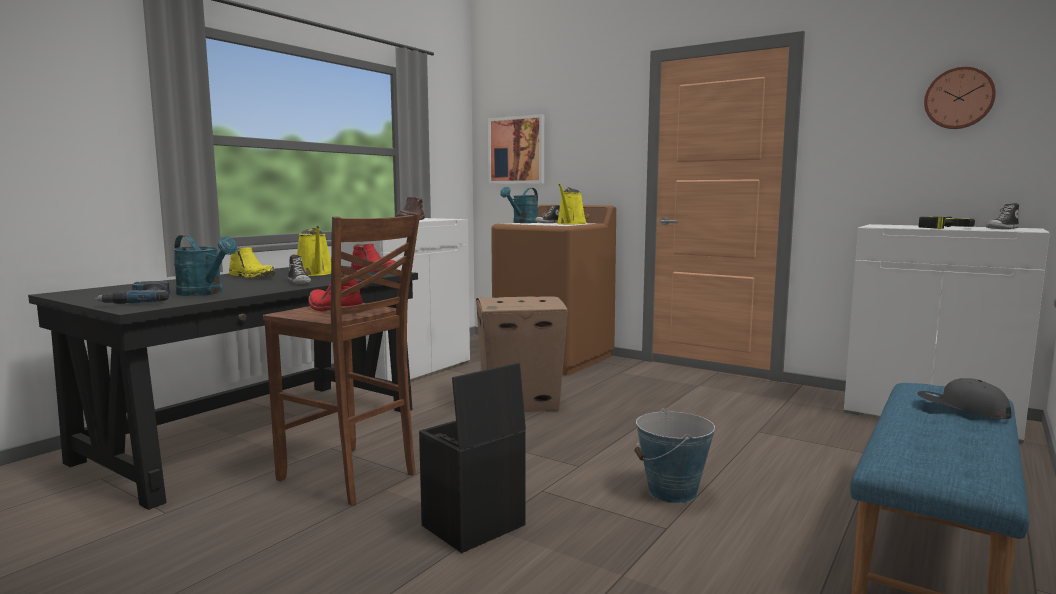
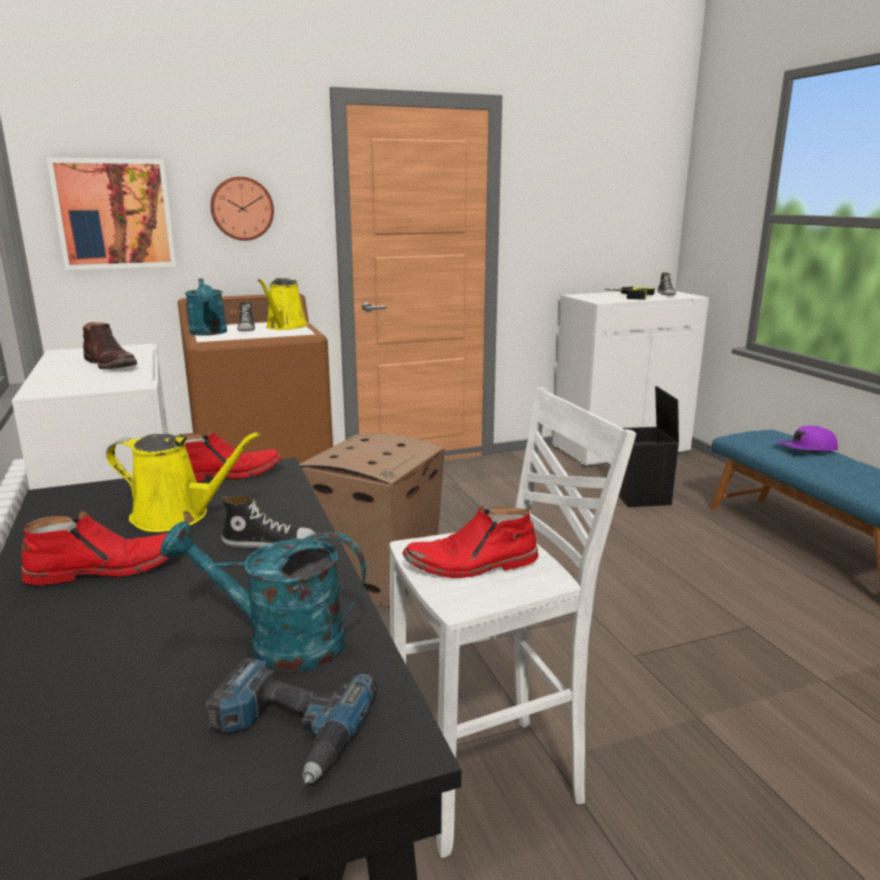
camera: 55 degrees left, 10 degrees up
turquoise watering can [173,235,237,296] -> turquoise watering can turned 150 degrees counterclockwise [161,521,366,672]
yellow boot [229,247,276,278] -> red boot [21,511,170,585]
brown stool [263,214,420,506] -> white stool [390,387,636,858]
black storage box [419,362,526,553] -> black storage box moved to [619,386,679,507]
yellow watering can [557,184,586,225] -> yellow watering can turned 45 degrees clockwise [258,278,308,330]
bucket [634,408,715,503] -> none
grey cap [917,378,1012,419] -> purple cap [776,425,838,451]
wall clock [924,66,996,129] -> wall clock moved to [210,176,274,241]

